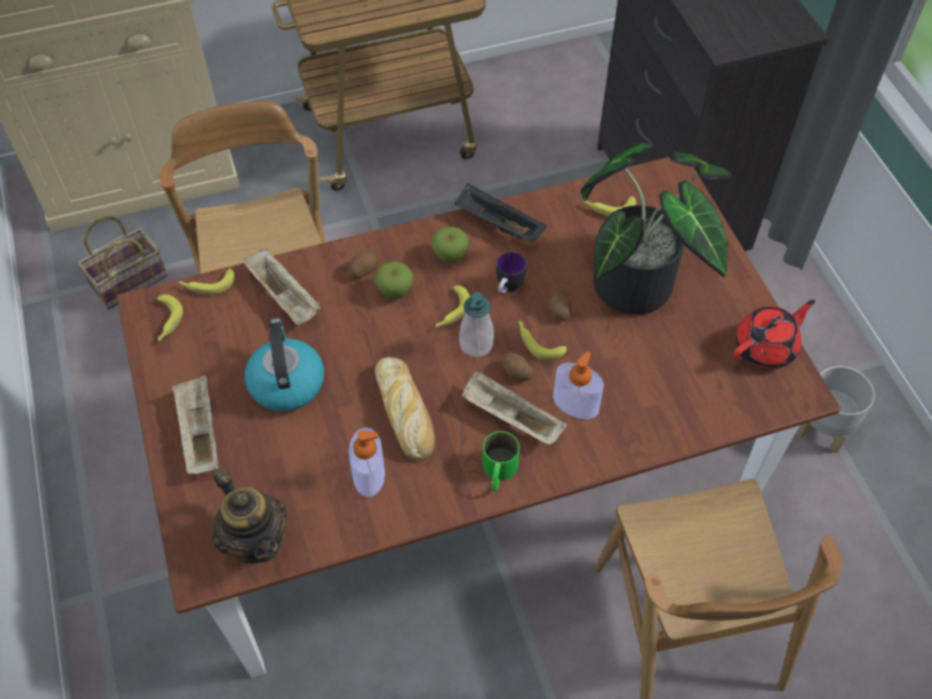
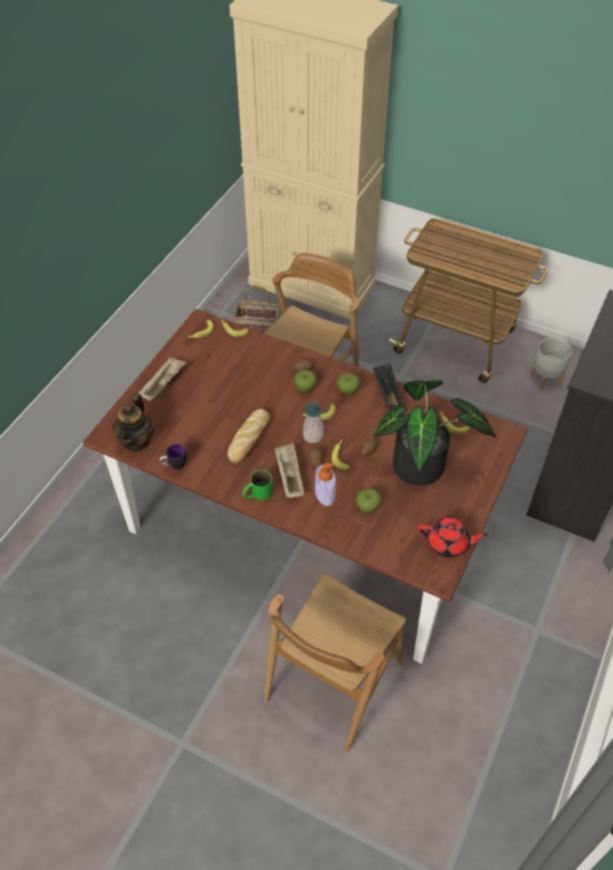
camera: 45 degrees right, 5 degrees down
beige tray [243,249,321,325] -> none
kettle [245,318,324,412] -> none
soap dispenser [349,427,385,497] -> none
mug [496,252,526,293] -> mug moved to [160,444,187,470]
grey planter [798,366,875,453] -> grey planter moved to [531,338,572,390]
none -> apple [356,488,381,513]

